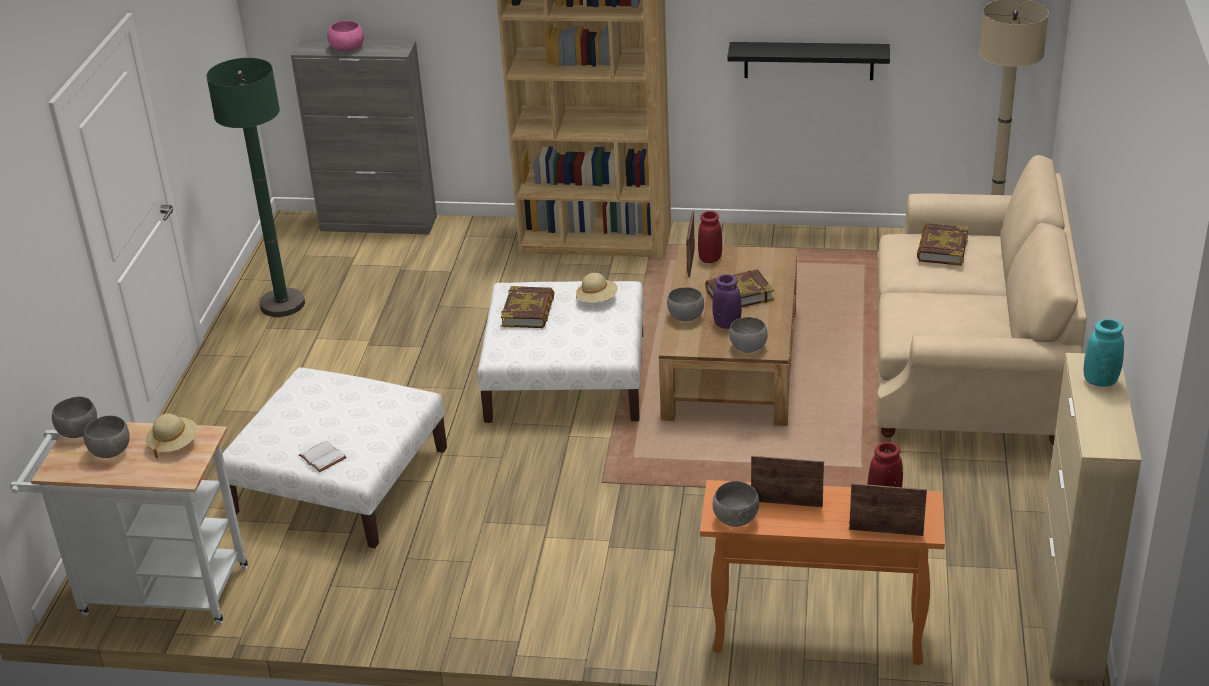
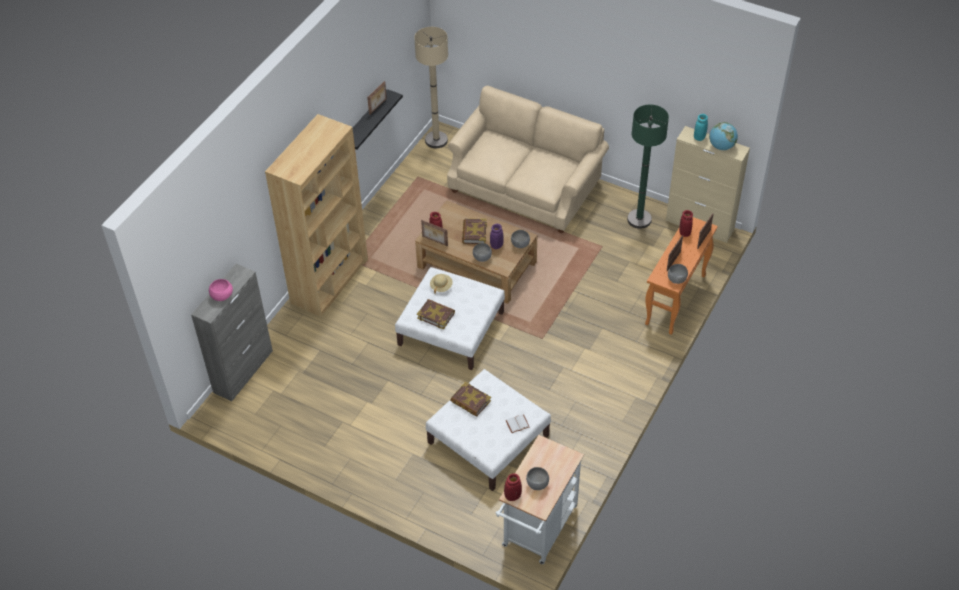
camera: 70 degrees left, 15 degrees up
grey bowl [52,397,97,438] -> red vase [504,473,522,501]
beige hat [146,414,198,459] -> none
green floor lamp [206,58,305,317] -> green floor lamp moved to [627,105,669,229]
book [917,223,968,266] -> book moved to [450,382,491,417]
none -> picture frame [367,81,387,115]
none -> globe [709,122,738,150]

